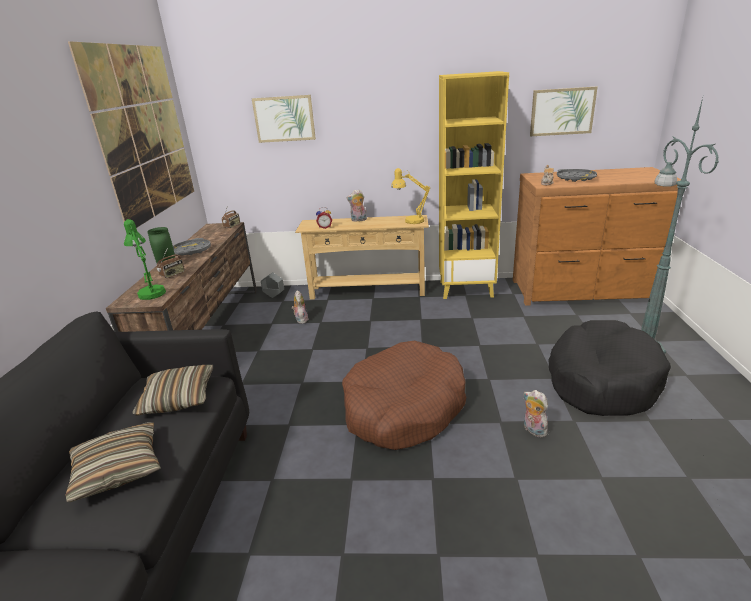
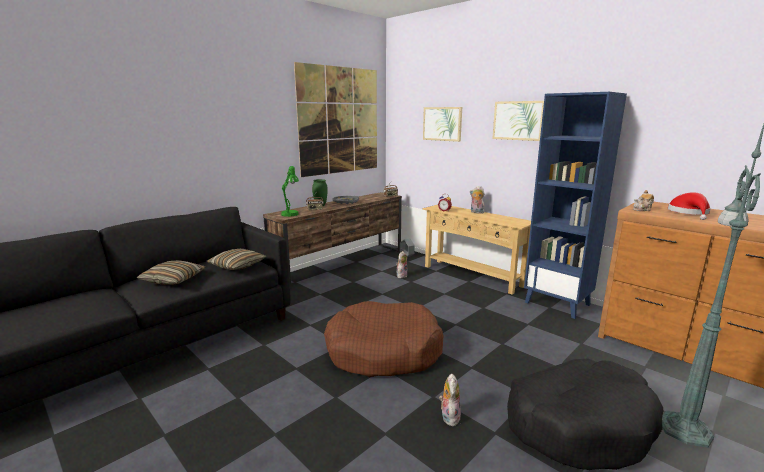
camera: 40 degrees right, 10 degrees down
yellow table lamp [391,168,430,224] -> none
yellow bookcase [439,71,509,299] -> blue bookcase [524,92,627,319]
picture [530,87,598,136] -> picture moved to [492,101,544,141]
grey tray [557,169,597,182] -> red hat [668,192,711,220]

